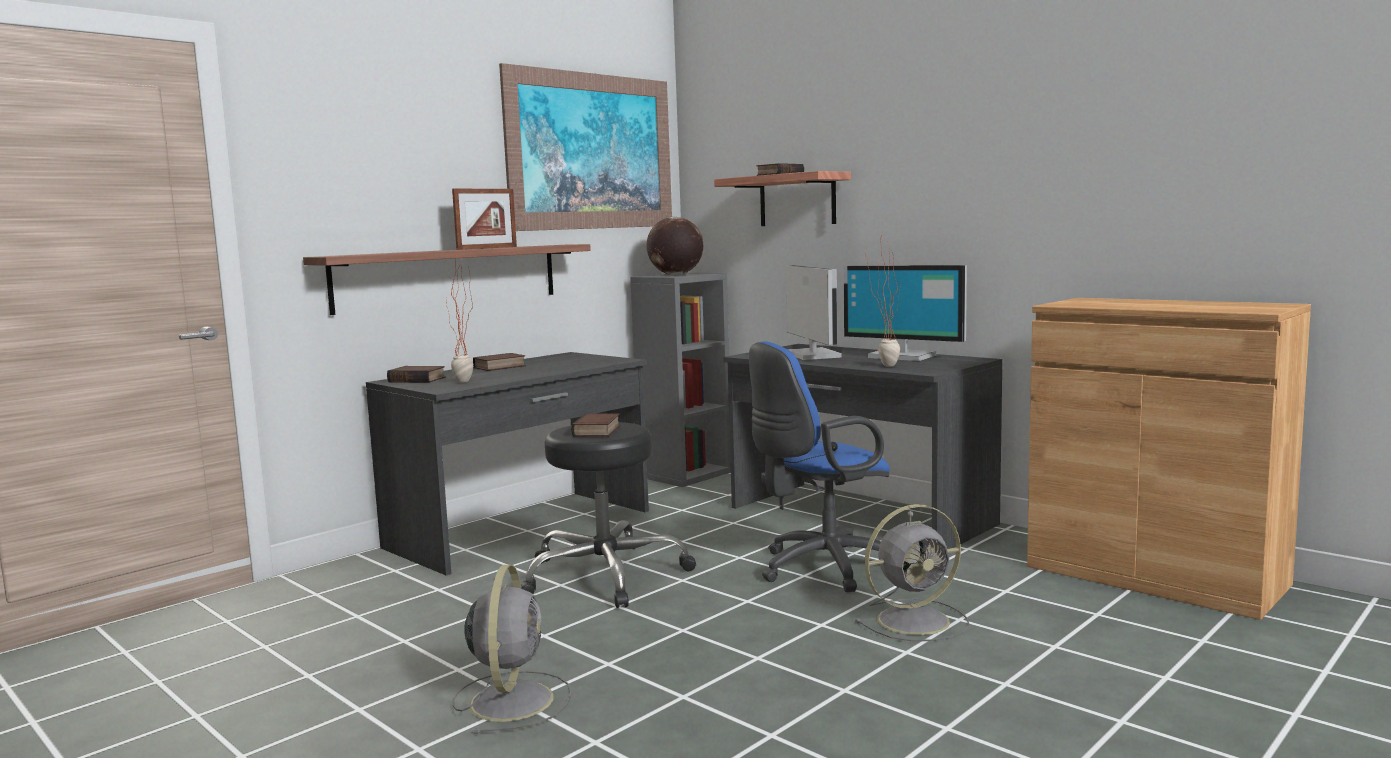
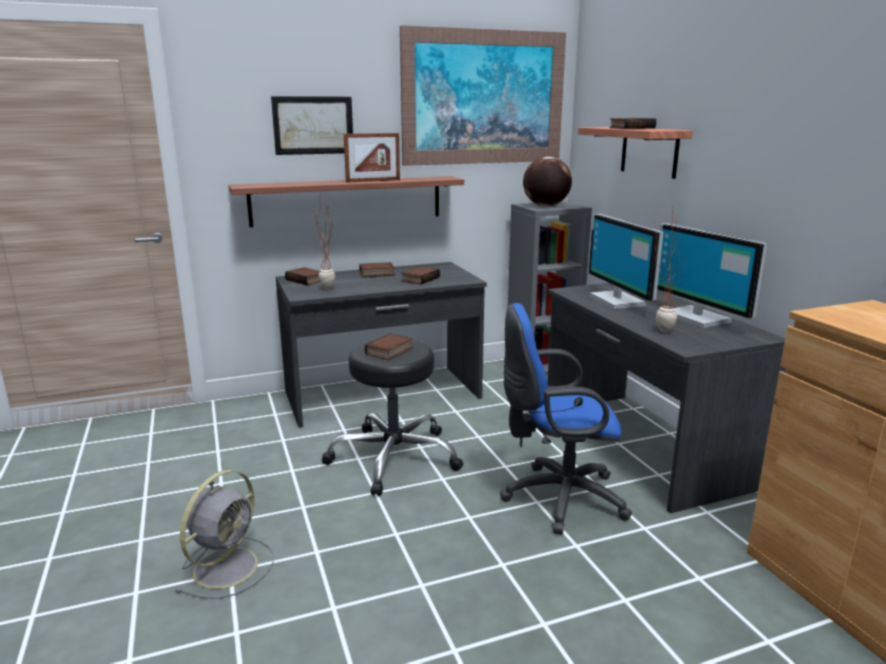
camera: 25 degrees right, 10 degrees up
monitor [786,265,841,360] -> monitor turned 150 degrees clockwise [589,214,664,309]
grey fan [855,504,970,641] -> none
none -> picture [271,96,353,155]
none -> book [401,266,440,285]

